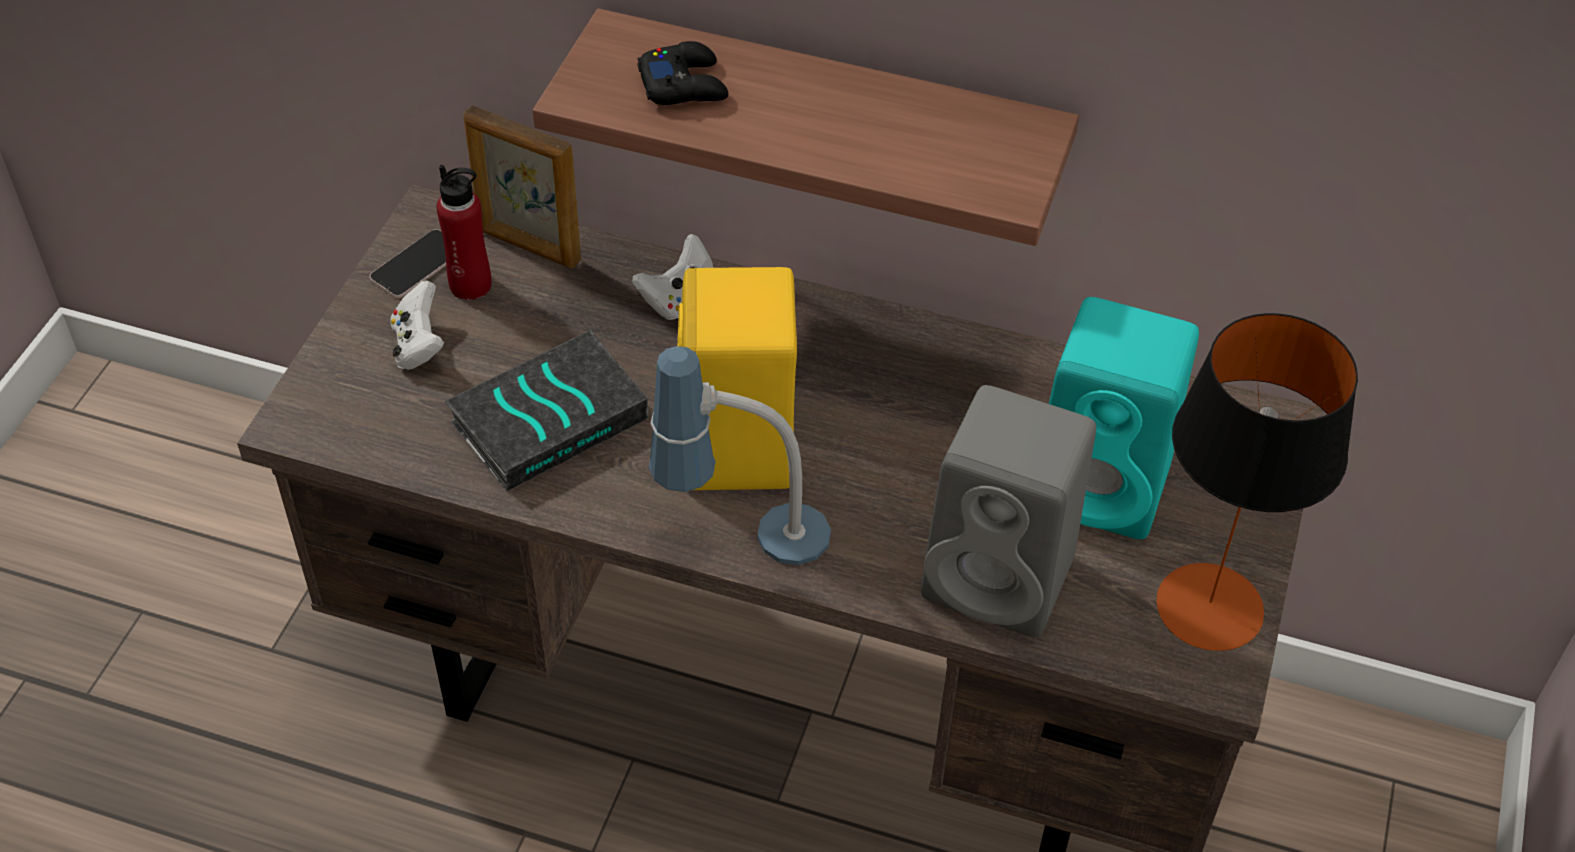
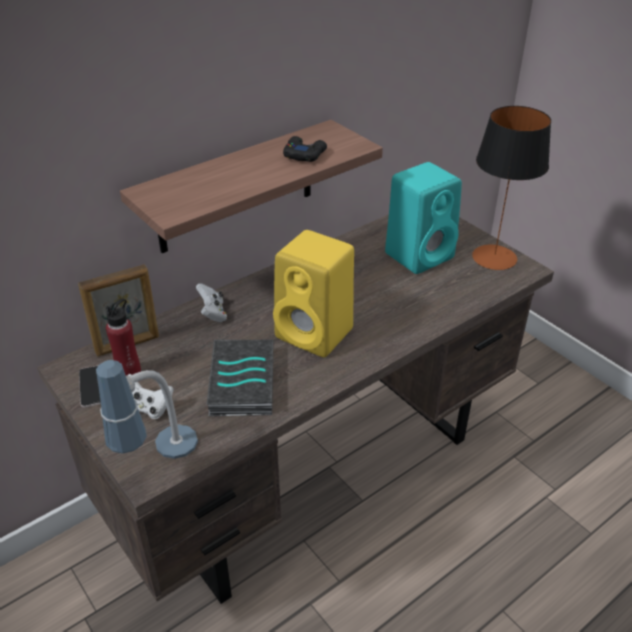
camera: 55 degrees left, 10 degrees down
black game controller [637,41,728,105] -> black game controller moved to [283,136,327,162]
table lamp [649,346,831,565] -> table lamp moved to [96,360,198,459]
grey speaker [921,385,1096,637] -> none

